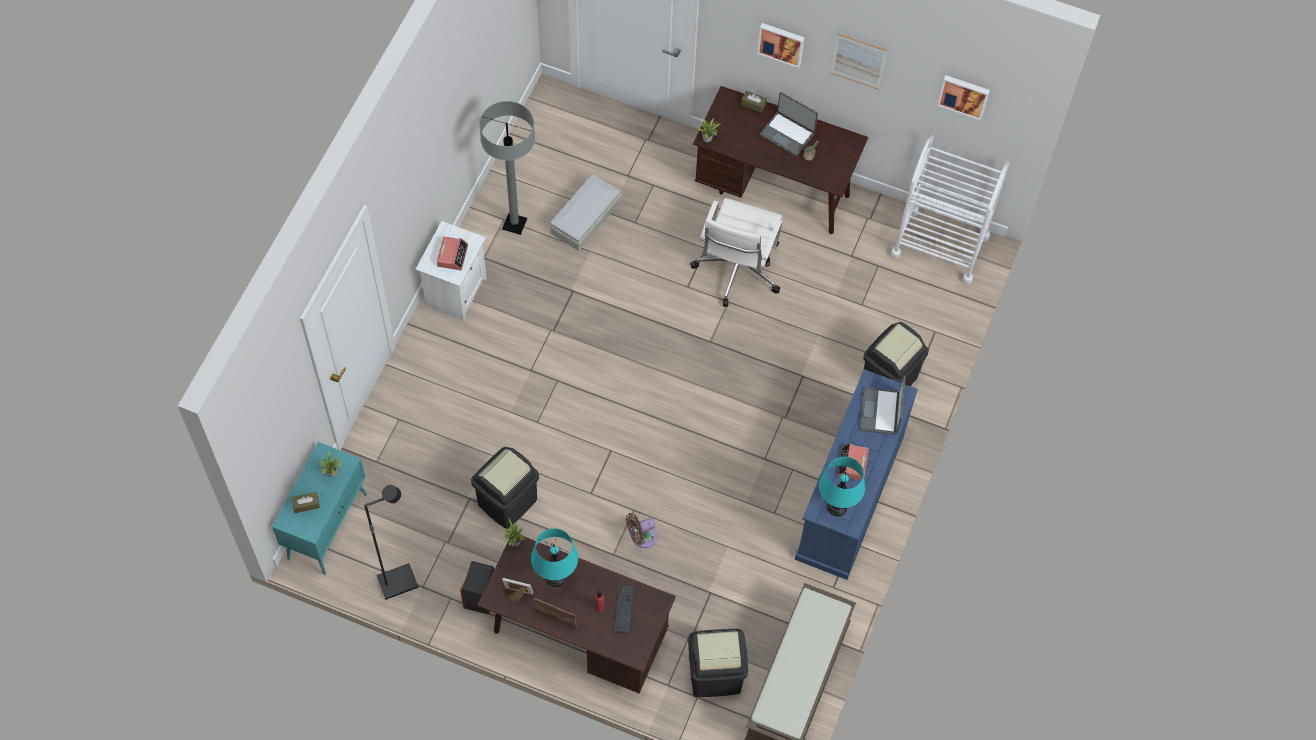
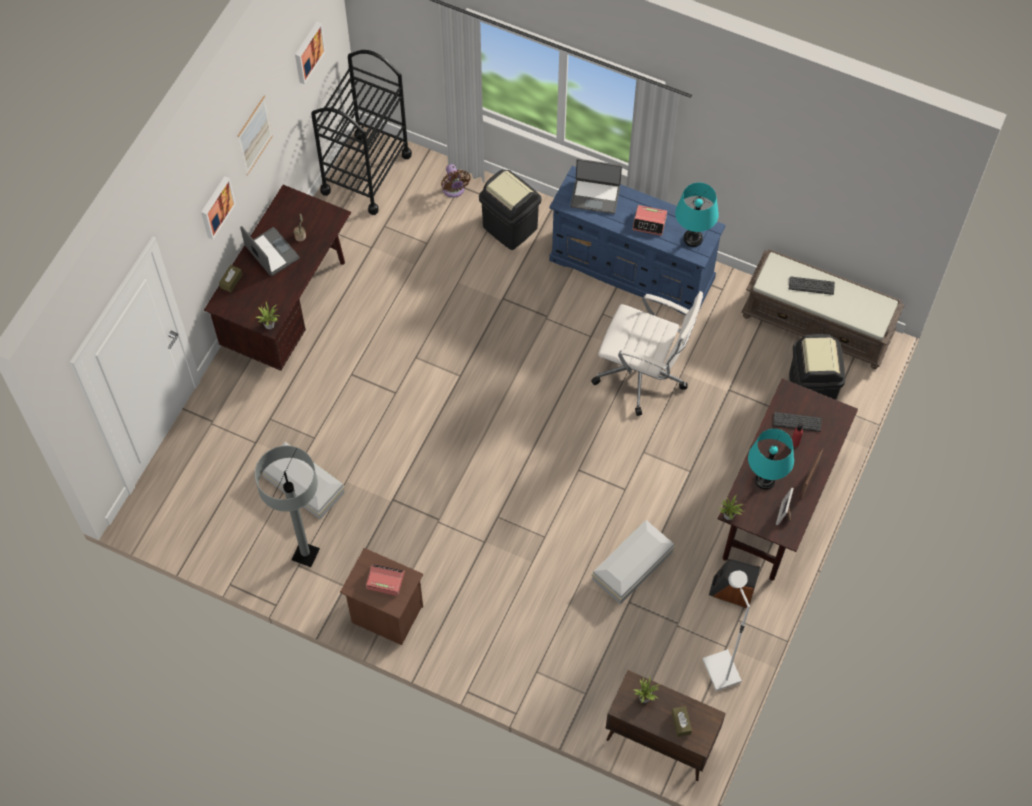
camera: 85 degrees left, 0 degrees up
turquoise cabinet [272,442,367,575] -> brown cabinet [606,670,726,781]
black floor lamp [364,485,419,600] -> white floor lamp [702,570,750,691]
white nightstand [415,221,487,322] -> brown nightstand [340,548,423,645]
black trash can [471,447,539,529] -> white storage box [592,520,675,604]
brown fan [626,513,657,548] -> brown fan moved to [441,164,471,198]
white office chair [690,198,783,307] -> white office chair moved to [591,291,703,416]
laptop [760,92,818,156] -> laptop turned 75 degrees counterclockwise [240,226,300,276]
white cart [891,135,1009,285] -> black cart [311,50,412,215]
none -> keyboard [789,276,835,295]

